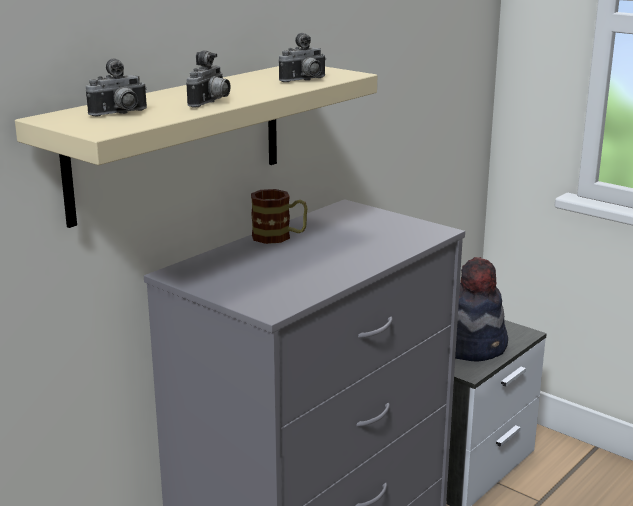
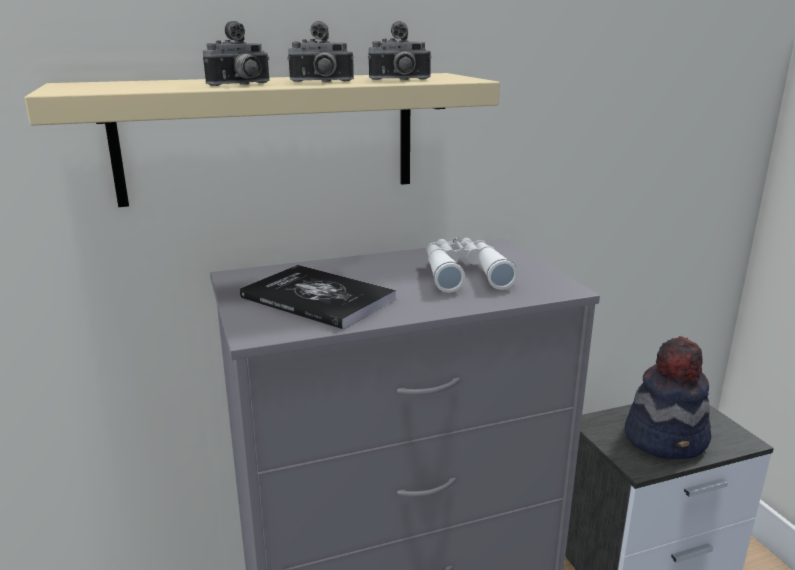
camera: 30 degrees right, 0 degrees up
camera [86,58,147,116] -> camera moved to [287,21,354,82]
mug [251,189,308,244] -> none
none -> book [240,265,396,330]
none -> white binoculars [426,237,518,293]

